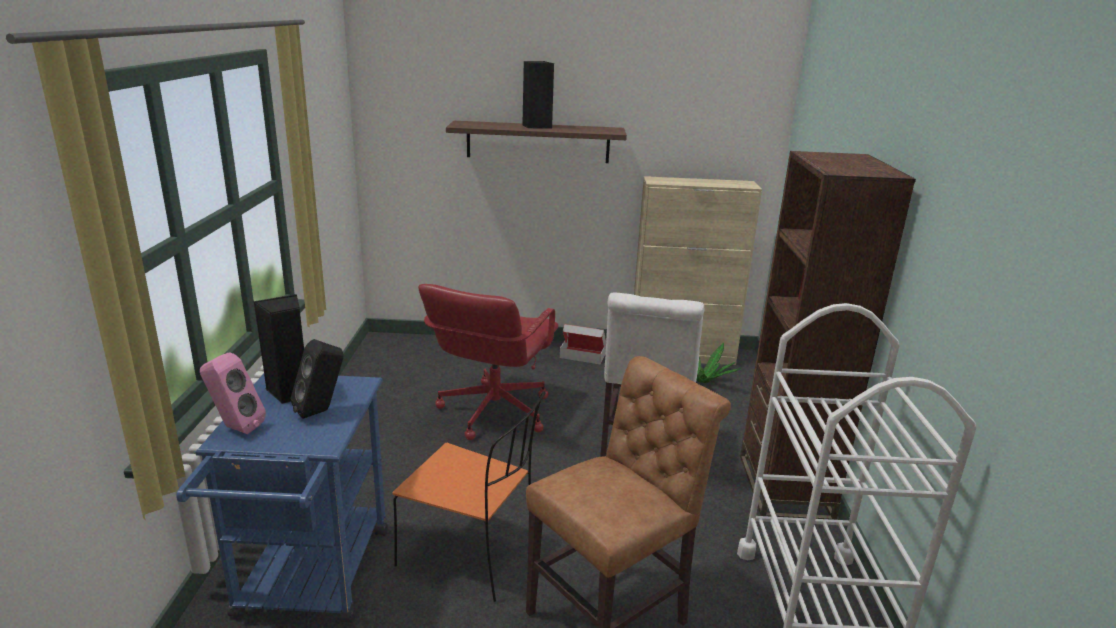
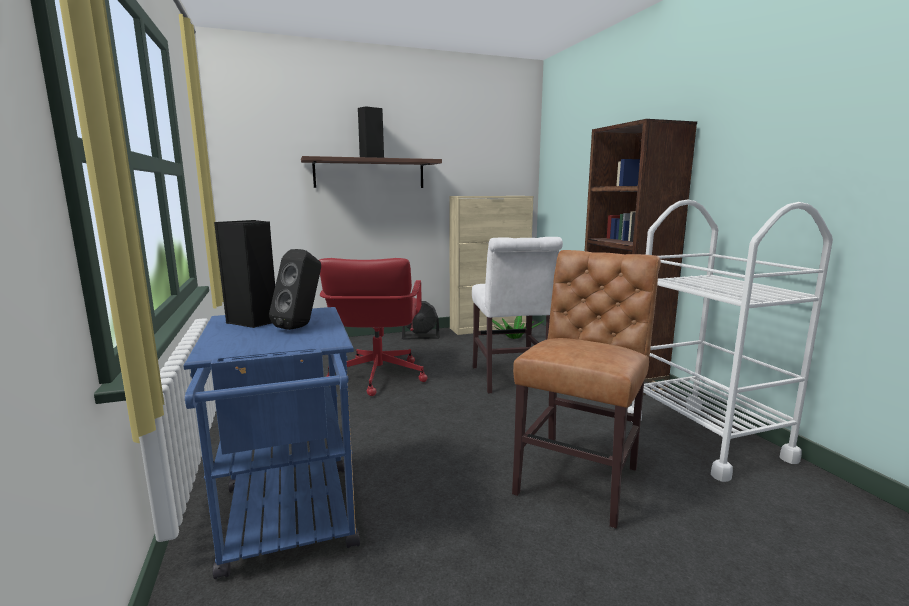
camera: 20 degrees left, 10 degrees down
pink speaker [200,352,266,434] -> none
orange chair [392,391,546,602] -> none
cardboard box [560,324,606,364] -> black fan [402,301,440,340]

